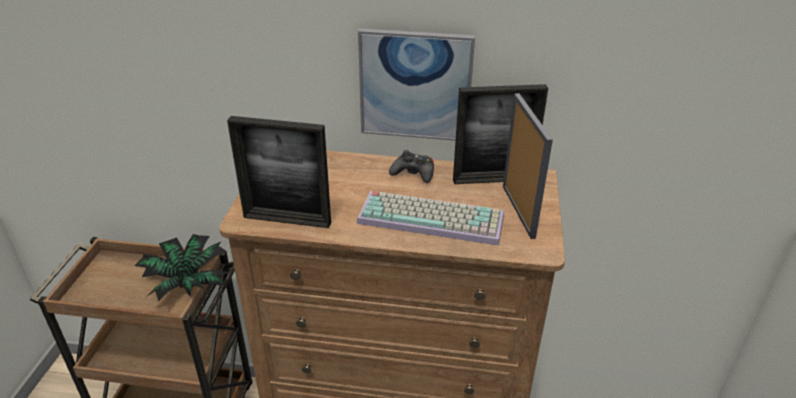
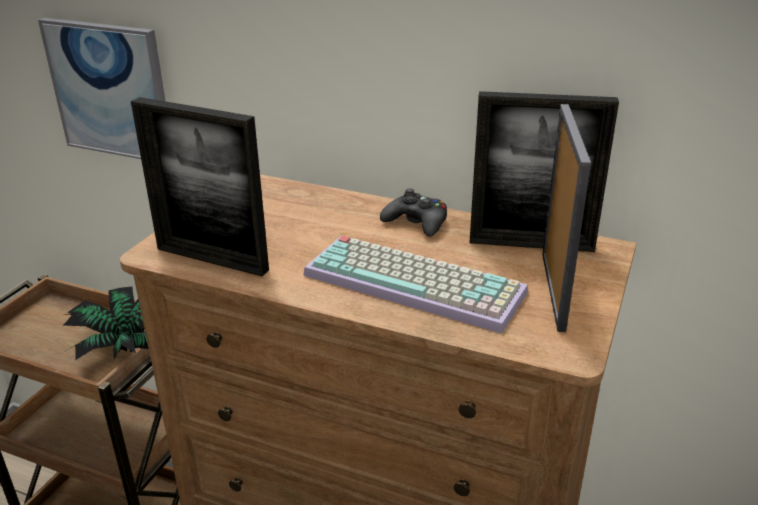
camera: 15 degrees right, 5 degrees down
picture [358,28,475,141] -> picture moved to [38,18,165,159]

